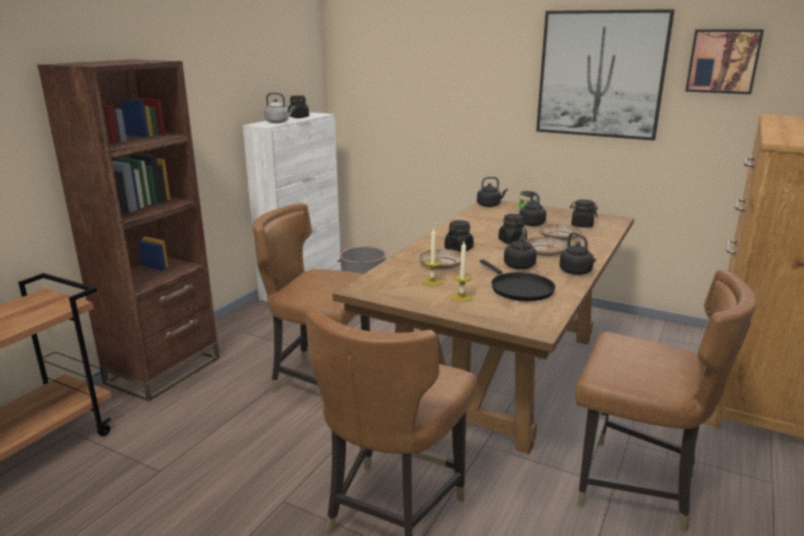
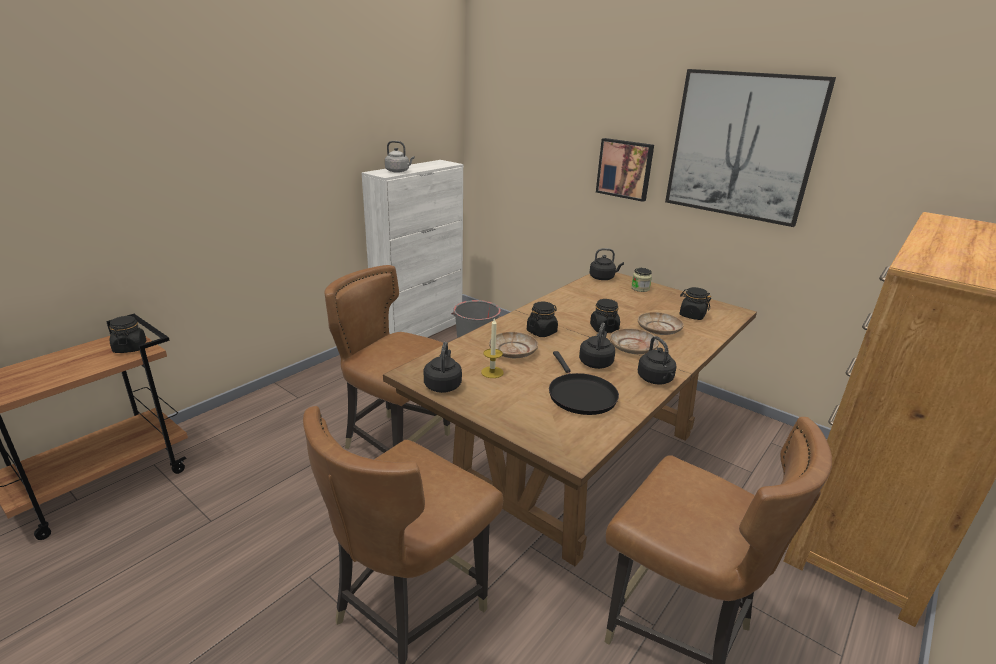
camera: 10 degrees right, 5 degrees up
brown bookcase [37,60,220,402] -> none
black jar [288,95,309,118] -> black jar moved to [109,316,146,353]
candle [451,242,473,302] -> none
black kettle [519,192,546,226] -> black kettle moved to [424,342,462,393]
picture [685,29,764,94] -> picture moved to [596,138,654,202]

